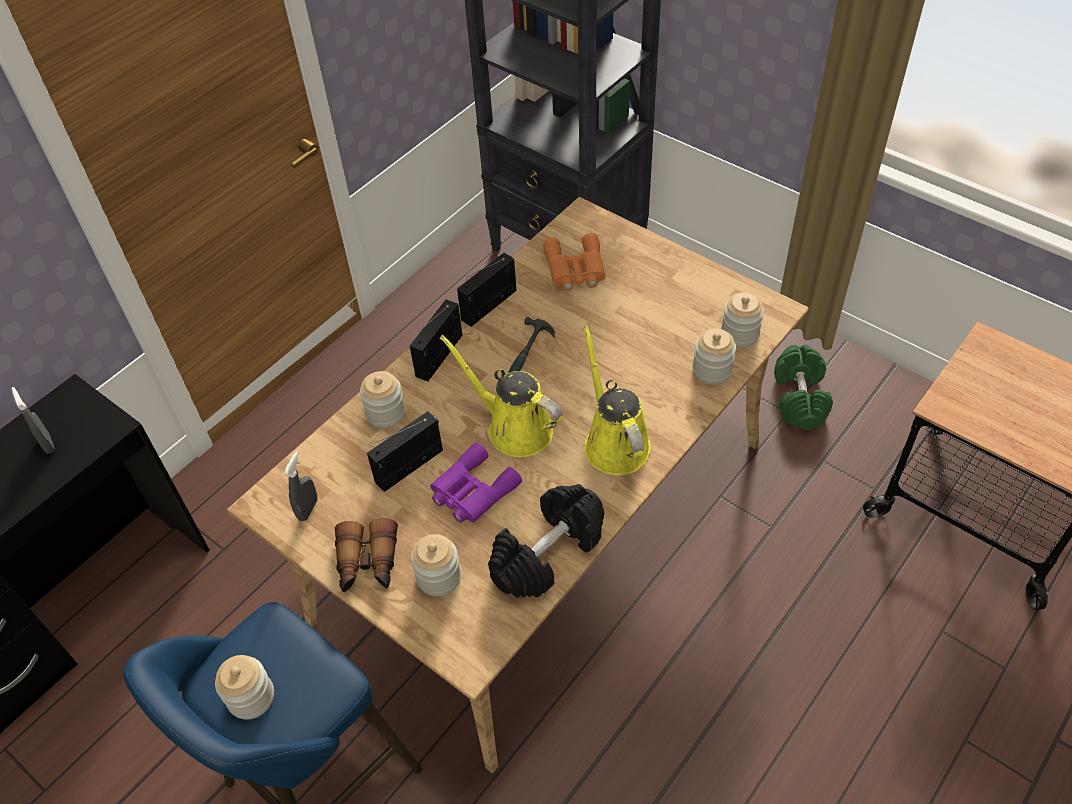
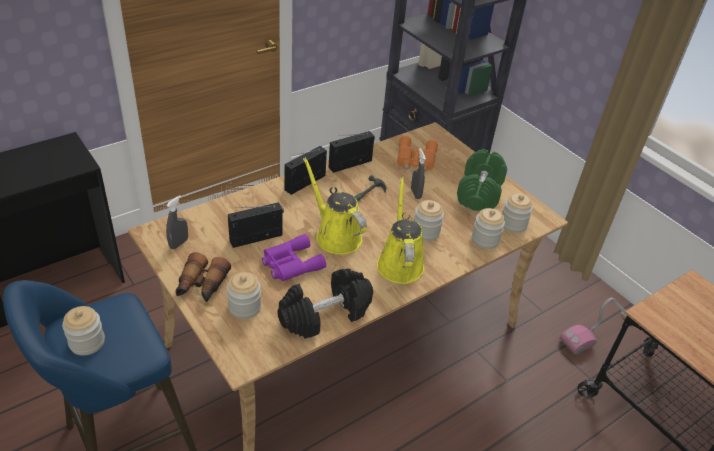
camera: 10 degrees right, 10 degrees down
grey spray bottle [11,387,55,454] -> grey spray bottle moved to [411,148,426,199]
jar [360,371,406,428] -> jar moved to [414,200,444,241]
green dumbbell [774,345,833,430] -> green dumbbell moved to [457,149,507,211]
none -> vacuum cleaner [560,298,627,354]

